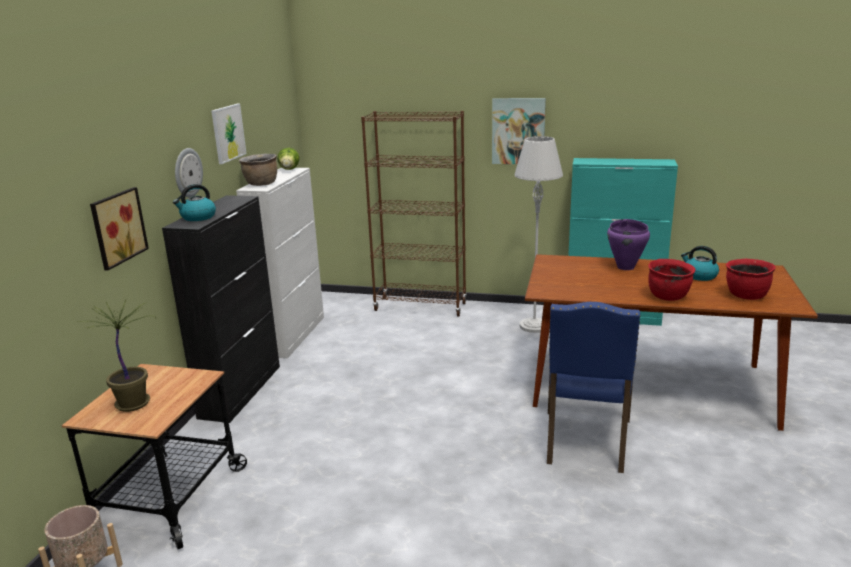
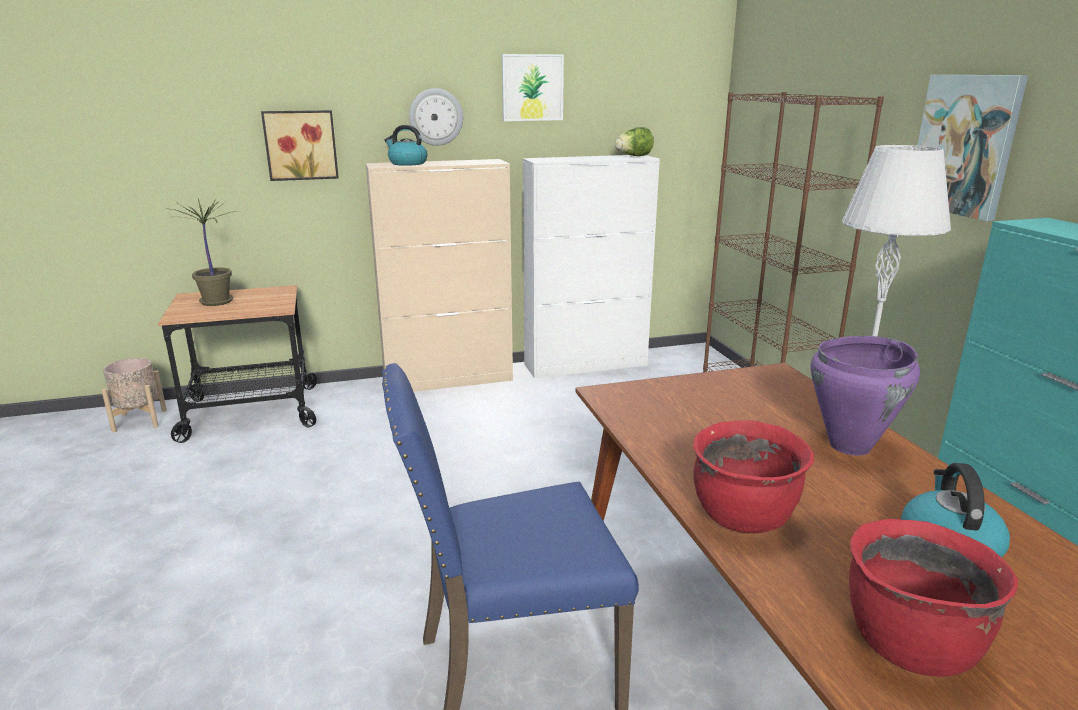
camera: 60 degrees right, 0 degrees up
black cabinet [162,195,280,423] -> beige cabinet [366,159,513,392]
brown cooking pot [239,154,277,186] -> none

